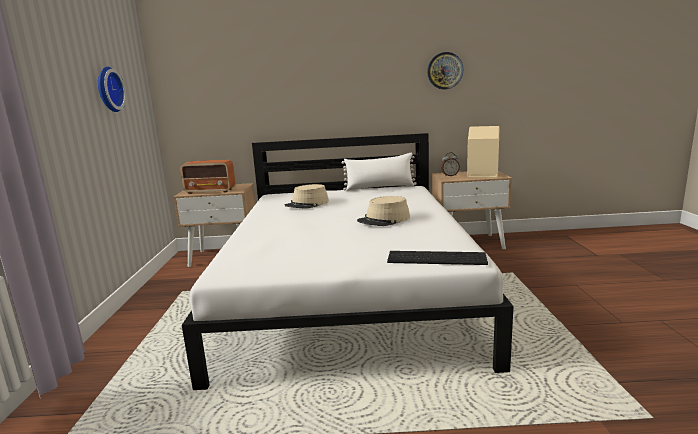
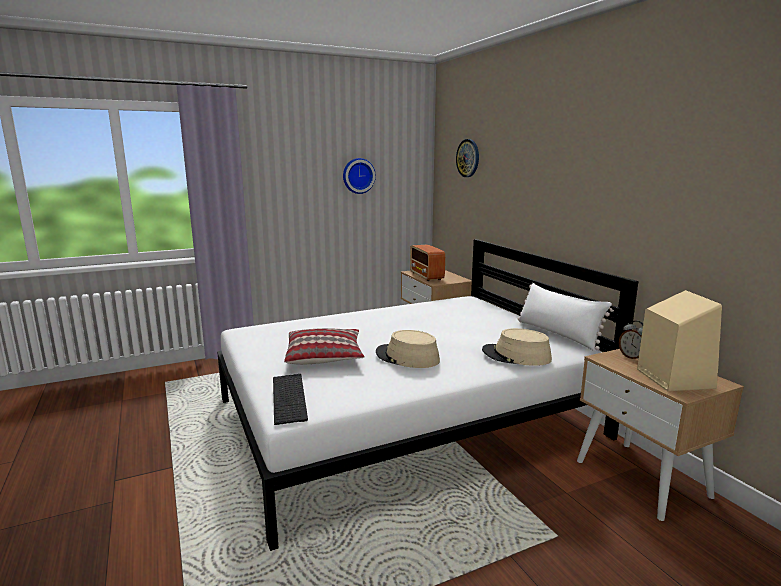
camera: 65 degrees right, 0 degrees up
beige hat [284,184,329,209] -> beige hat moved to [482,328,552,366]
wall clock [427,52,463,90] -> wall clock moved to [456,139,479,177]
none -> pillow [284,328,364,365]

